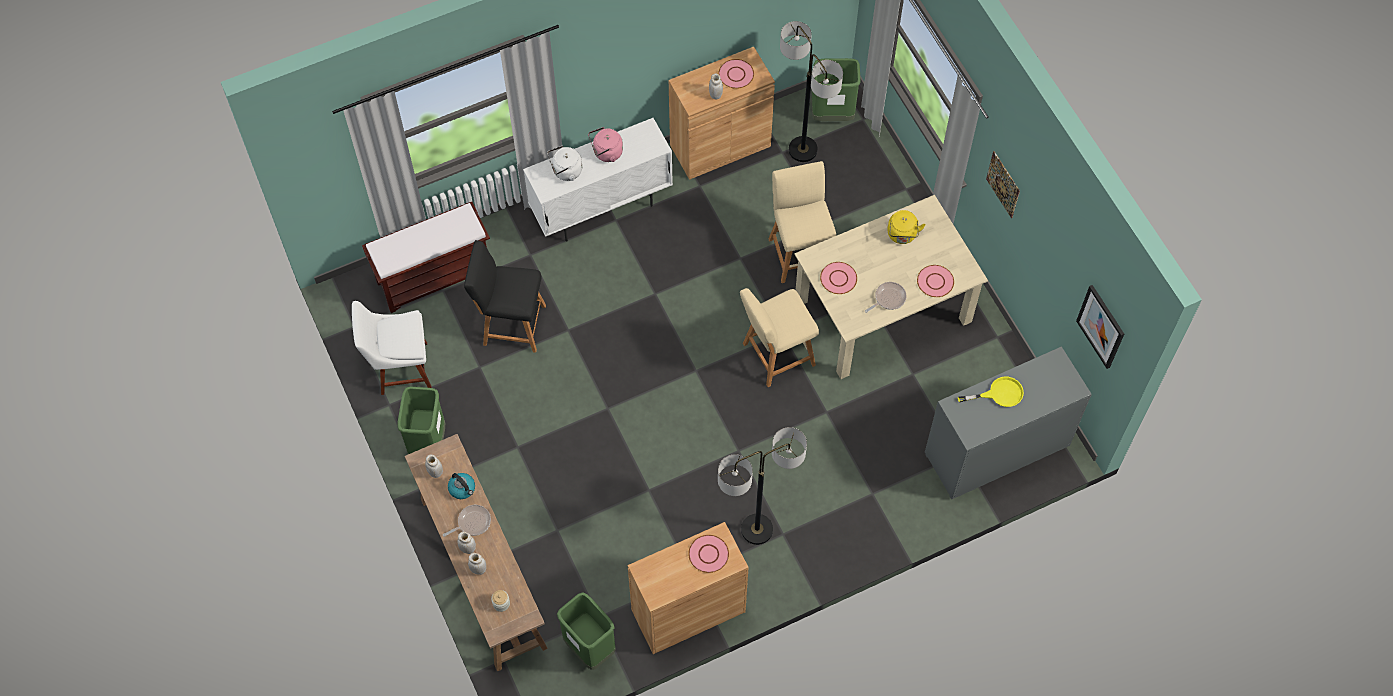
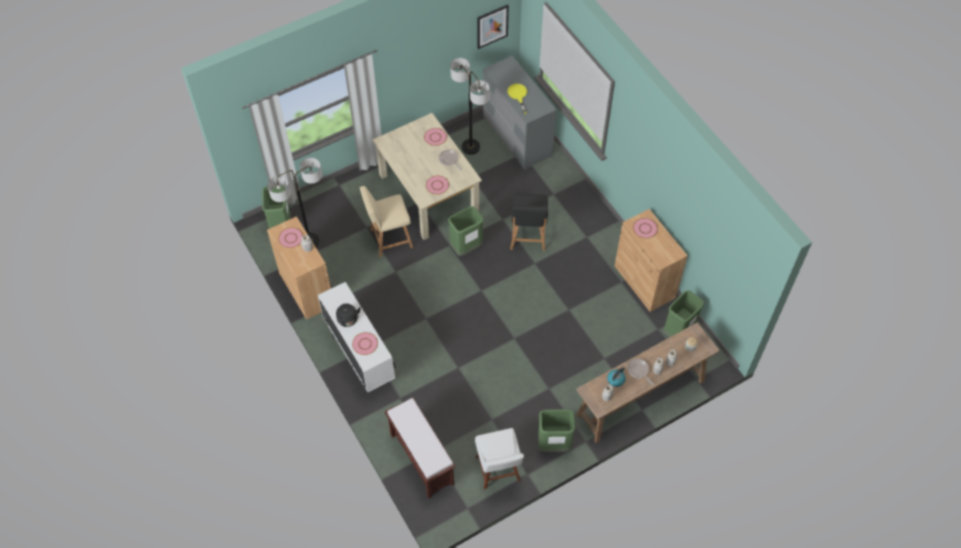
camera: 95 degrees left, 5 degrees down
black stool [464,240,546,353] -> black stool moved to [510,194,548,251]
white kettle [547,146,582,181] -> pink plate [352,332,378,355]
pink kettle [588,127,623,162] -> black kettle [336,303,361,327]
floor lamp [718,427,807,545] -> floor lamp moved to [450,58,490,155]
beige stool [740,288,819,387] -> green trash can [448,206,484,256]
yellow kettle [887,210,926,244] -> none
picture [986,151,1020,218] -> none

